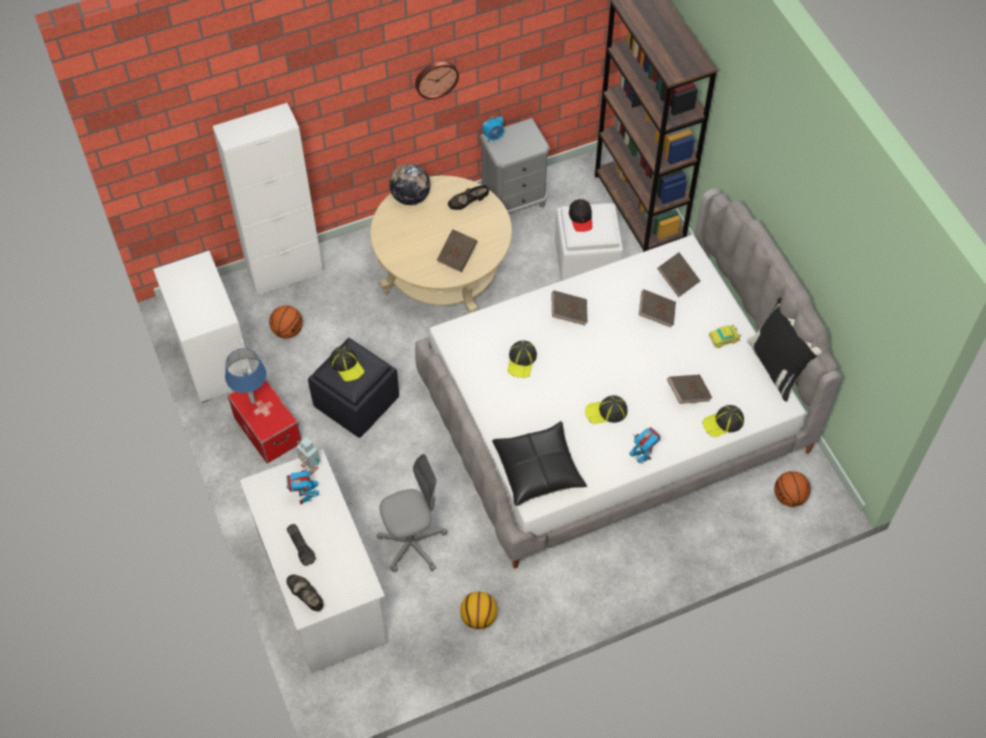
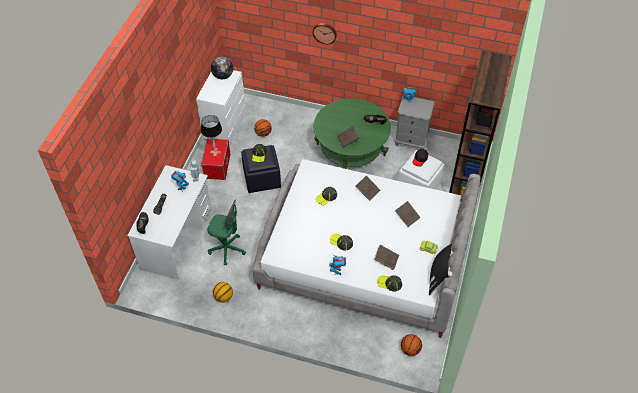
camera: 40 degrees right, 5 degrees down
white cabinet [213,103,323,296] -> none
blue table lamp [225,348,267,404] -> black table lamp [201,115,222,148]
beige coffee table [370,176,512,314] -> green coffee table [314,98,391,169]
grey office chair [377,454,447,572] -> green office chair [207,200,246,265]
globe [389,164,430,205] -> globe moved to [211,57,233,79]
wall clock [415,61,459,99] -> wall clock moved to [312,23,337,45]
black pillow [492,421,587,506] -> none
brown book [657,252,700,297] -> none

